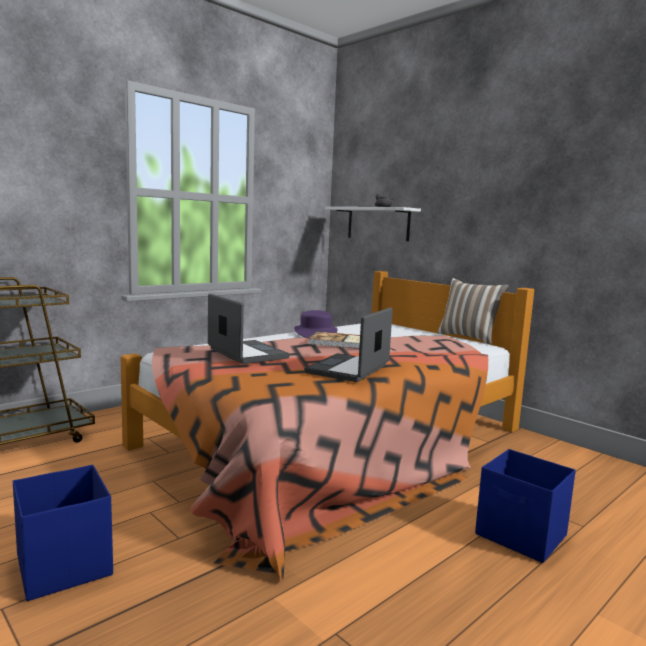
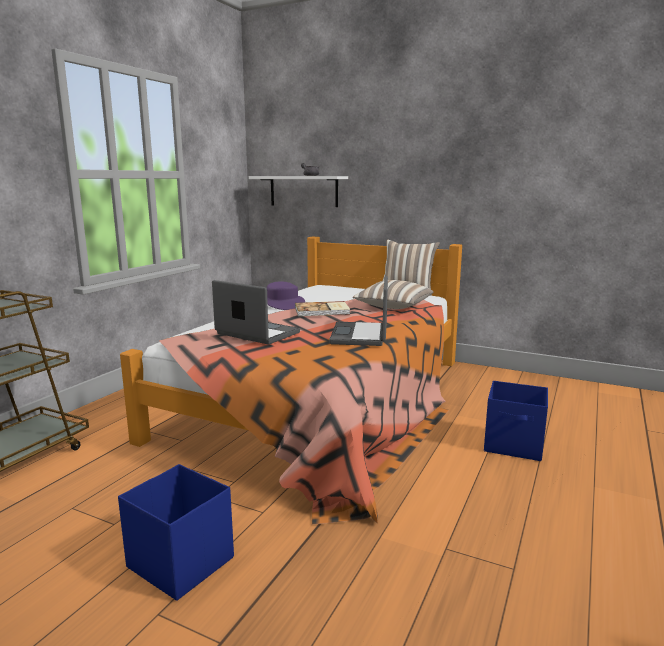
camera: 20 degrees left, 5 degrees up
none -> pillow [353,280,434,309]

